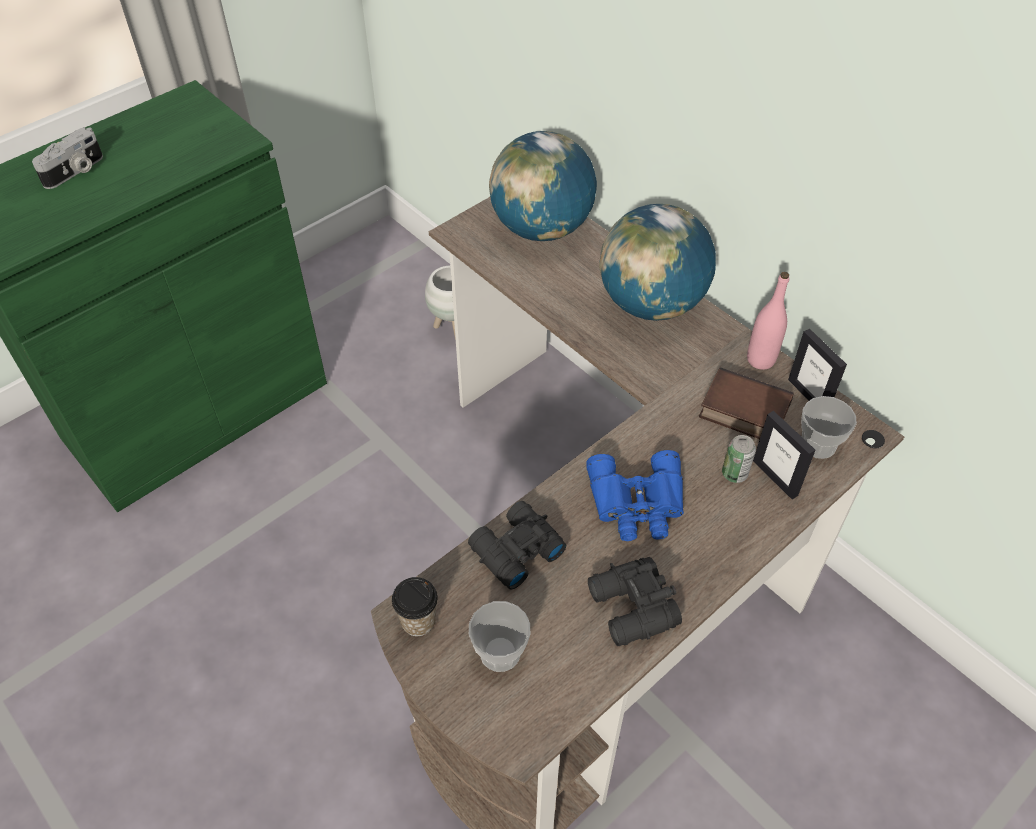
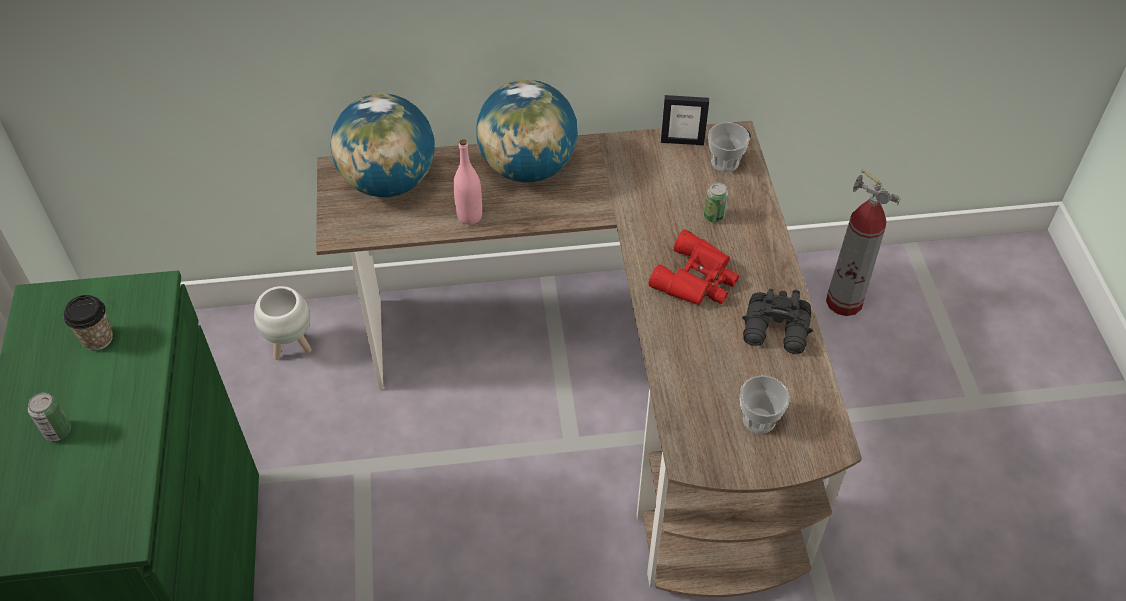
camera: 55 degrees left, 0 degrees up
camera [32,127,103,189] -> can [28,393,71,441]
cup [392,577,438,636] -> cup moved to [64,295,113,351]
black binoculars [468,501,566,589] -> none
blue binoculars [586,450,684,541] -> red binoculars [649,229,739,305]
book [699,367,794,439] -> none
pink bottle [747,272,789,370] -> pink bottle moved to [453,139,482,225]
picture frame [753,411,815,499] -> none
none -> fire extinguisher [826,169,901,316]

